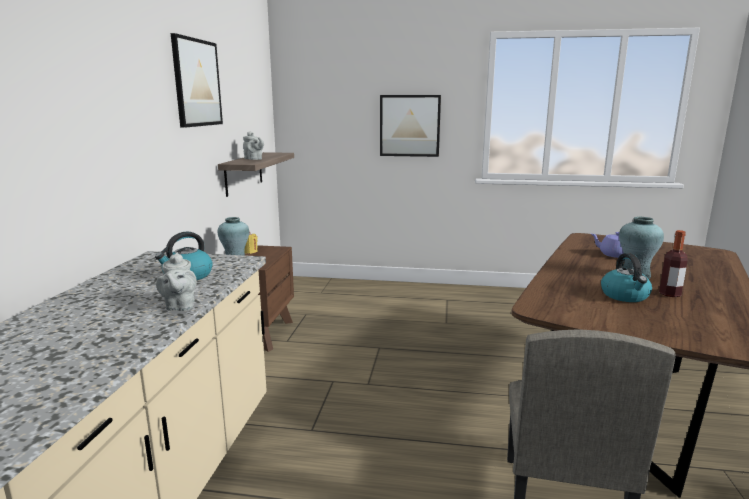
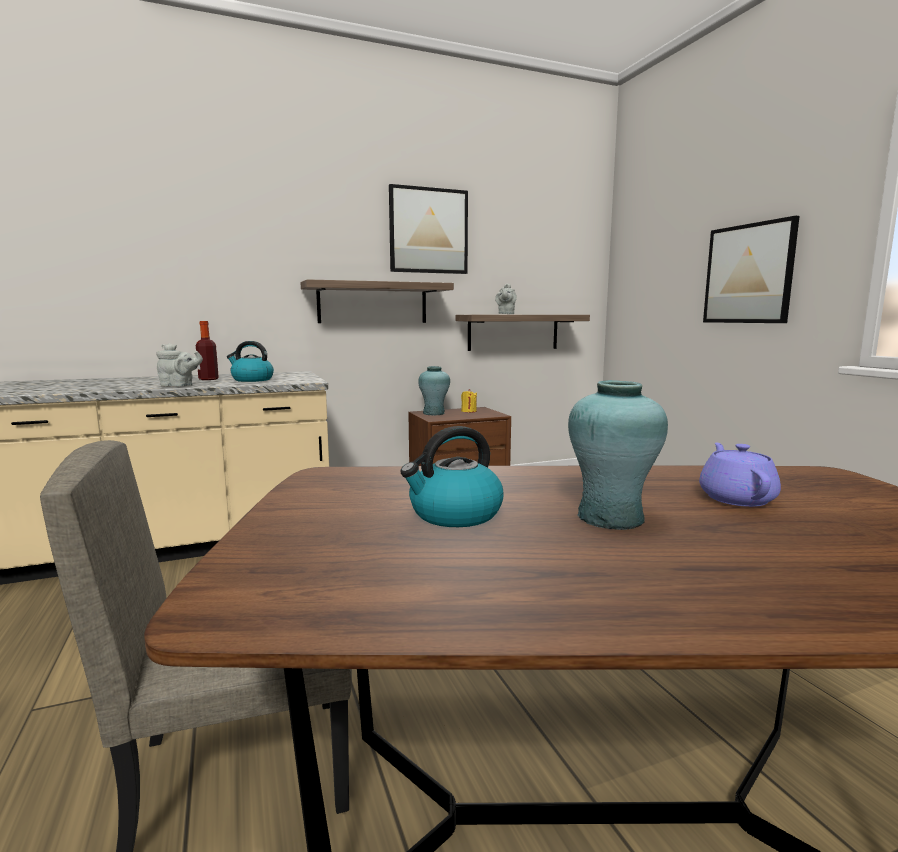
camera: 60 degrees right, 5 degrees down
grey teapot [156,252,197,311] -> grey teapot turned 135 degrees counterclockwise [156,343,203,386]
bottle [659,230,688,297] -> bottle moved to [196,321,219,380]
none -> shelf [301,279,454,323]

